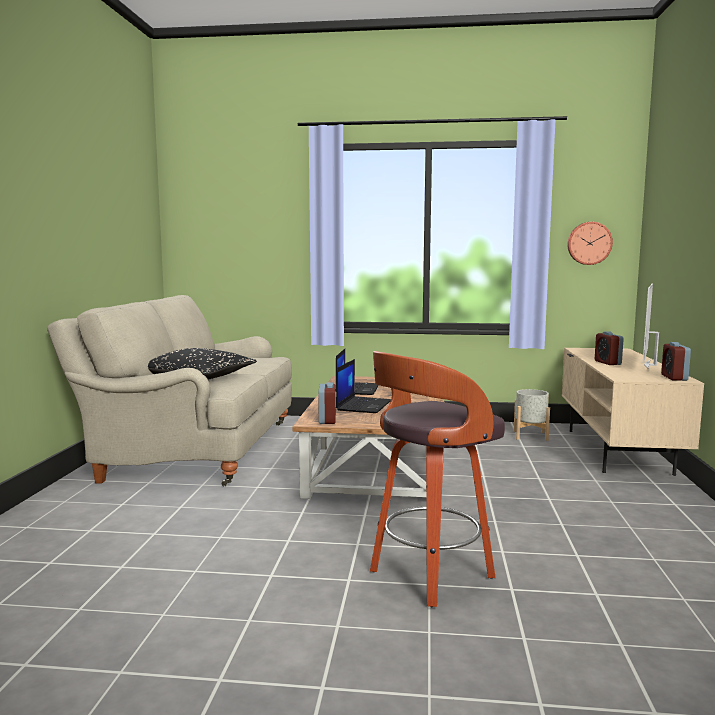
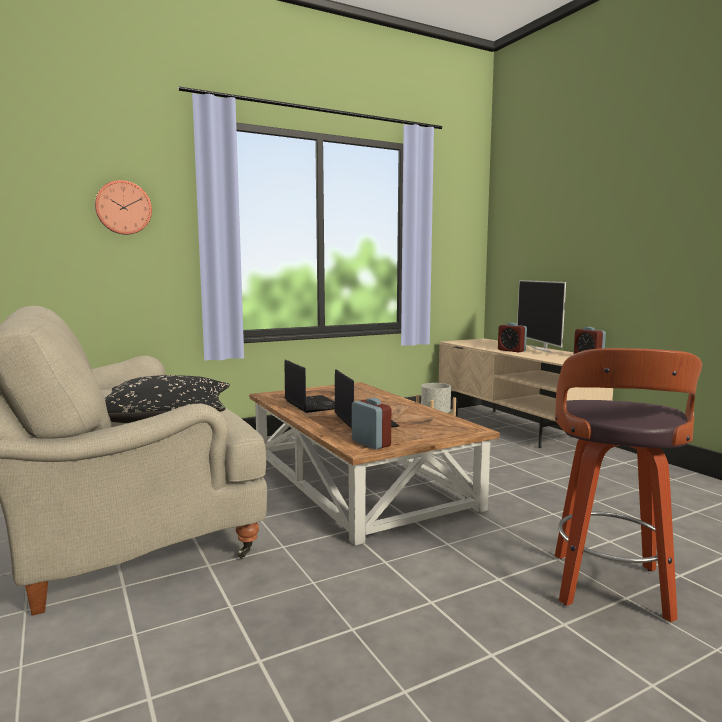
camera: 35 degrees left, 0 degrees up
wall clock [567,222,613,265] -> wall clock moved to [95,180,152,235]

